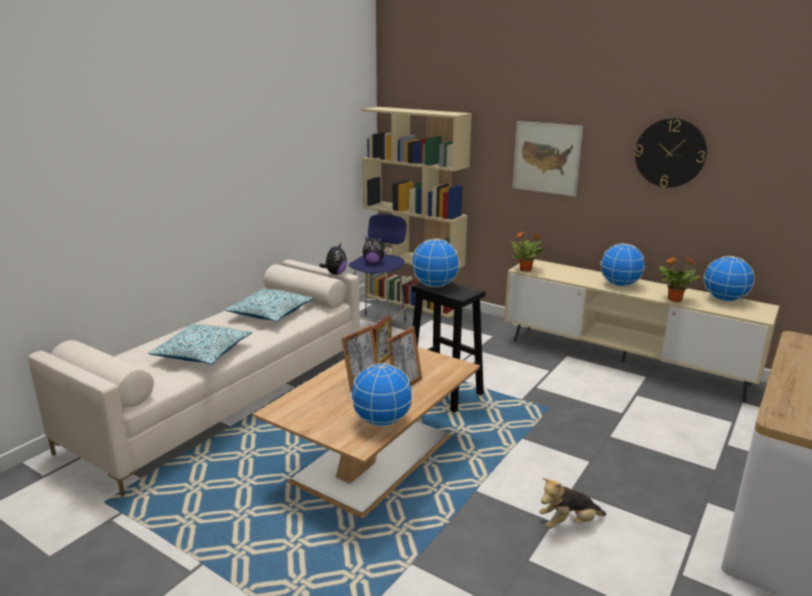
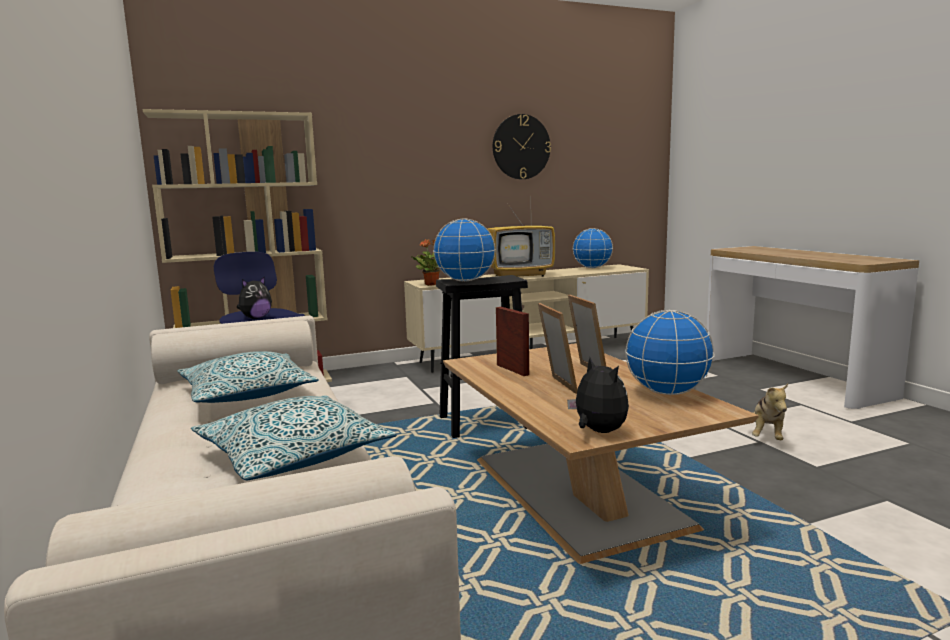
camera: 55 degrees left, 10 degrees down
plush toy [319,243,347,275] -> plush toy moved to [567,357,629,433]
picture [512,121,583,197] -> none
globe [600,243,646,287] -> television [488,200,555,277]
potted plant [658,256,701,302] -> none

